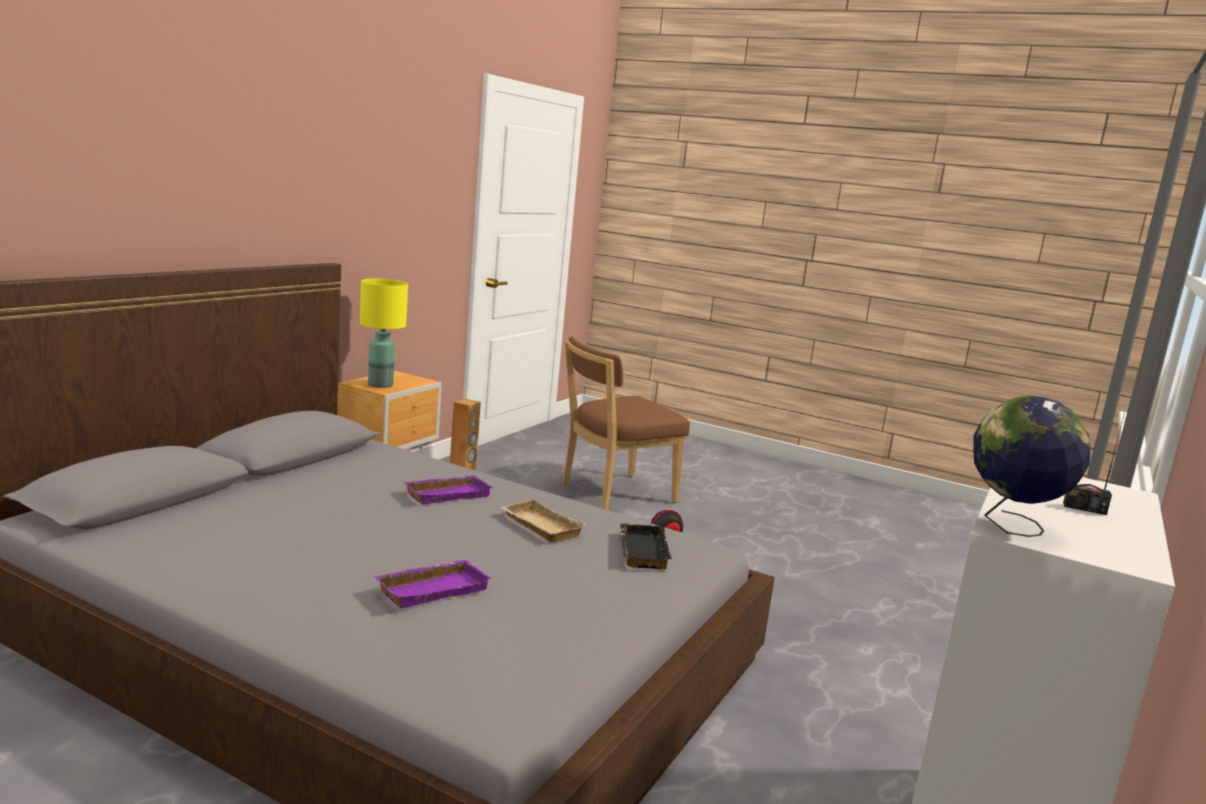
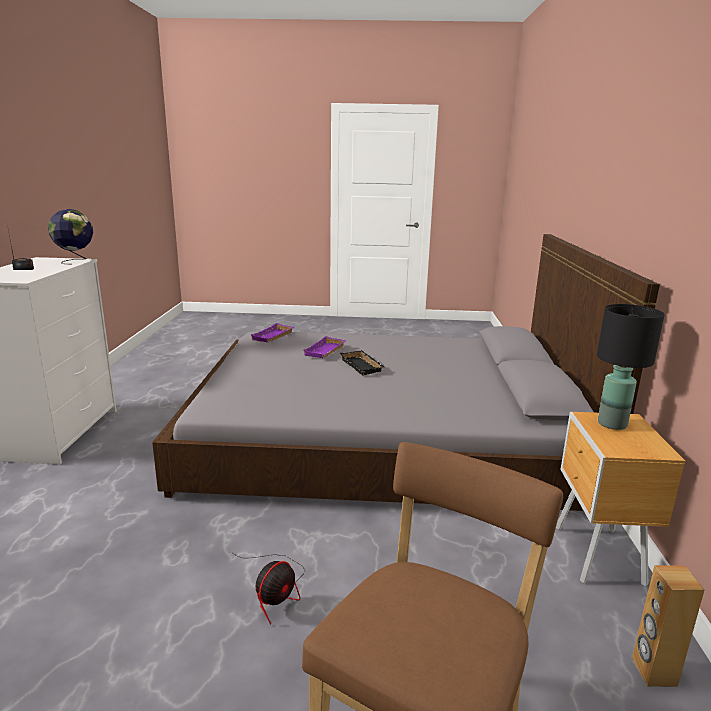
camera: 155 degrees right, 5 degrees up
yellow table lamp [360,278,408,388] -> black table lamp [597,304,665,430]
purple tray [403,475,493,504] -> purple tray moved to [251,323,294,342]
beige tray [500,499,587,542] -> none
black tray [620,524,672,569] -> black tray moved to [340,350,385,375]

